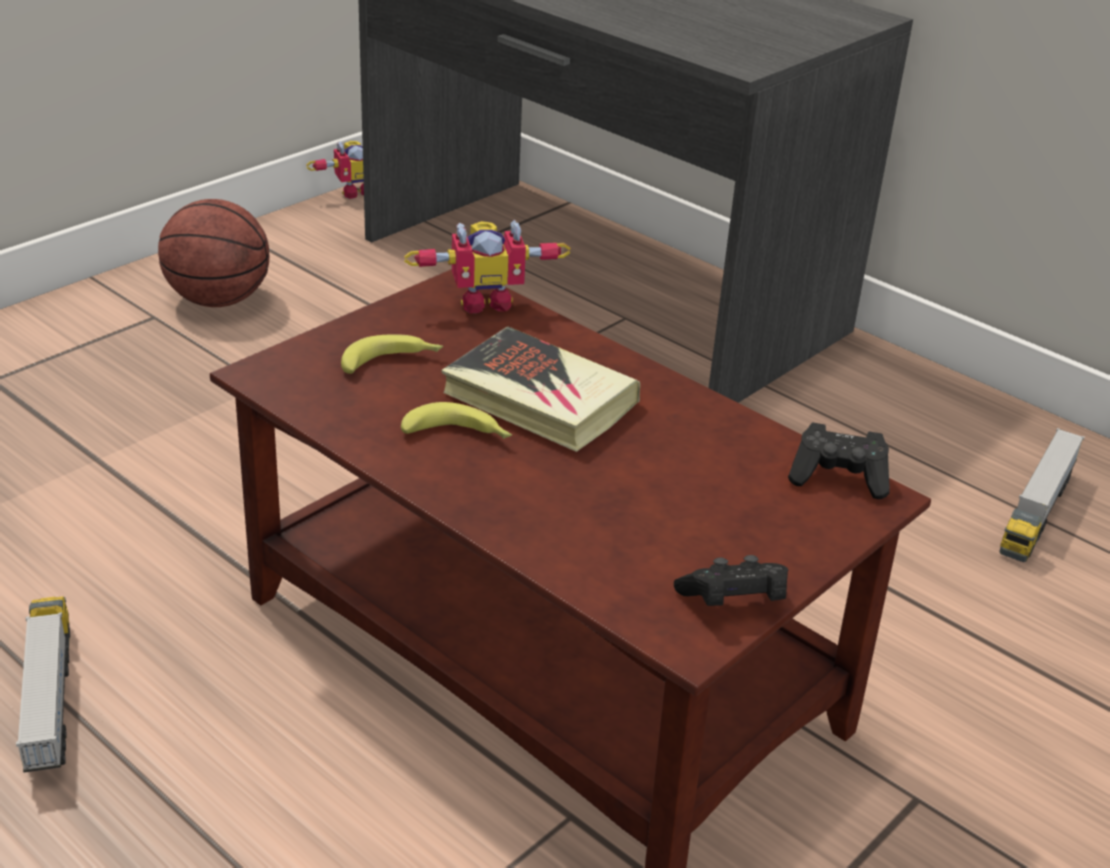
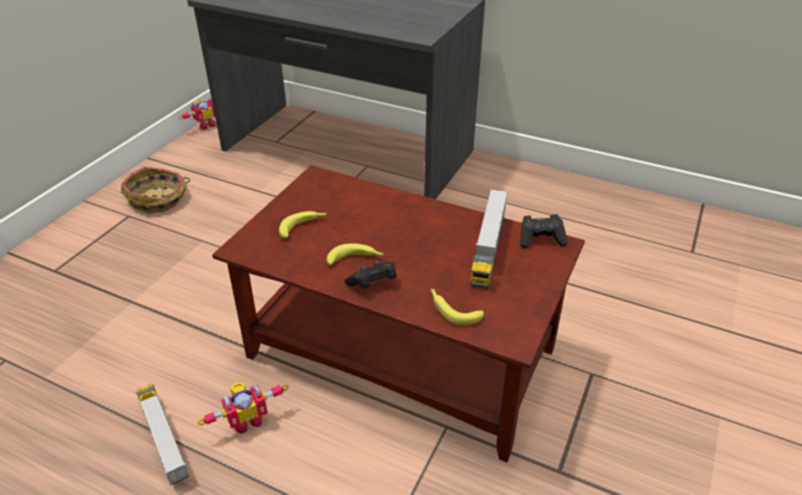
camera: 15 degrees left, 5 degrees up
basketball [158,199,269,307] -> basket [121,167,190,213]
toy robot [404,220,571,314] -> toy robot moved to [197,382,289,434]
book [441,326,640,452] -> none
black game controller [674,555,788,606] -> black game controller moved to [345,261,397,289]
toy truck [999,428,1085,562] -> toy truck moved to [470,189,508,289]
none -> banana [430,289,484,326]

